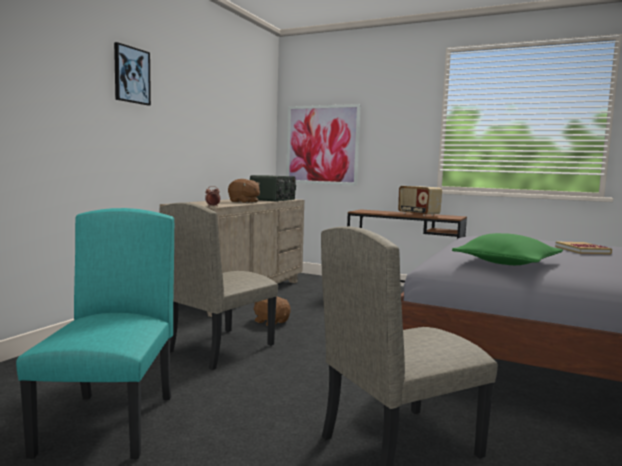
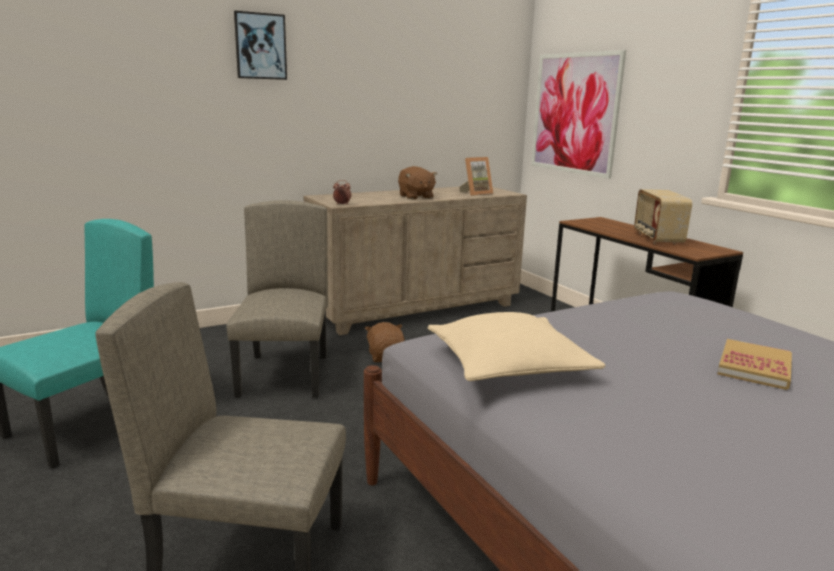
camera: 35 degrees right, 10 degrees up
beige chair [159,202,278,370] -> beige chair turned 105 degrees clockwise [226,200,328,398]
radio [250,175,296,202] -> picture frame [459,157,493,196]
green pillow [452,233,563,265] -> beige pillow [428,312,605,381]

